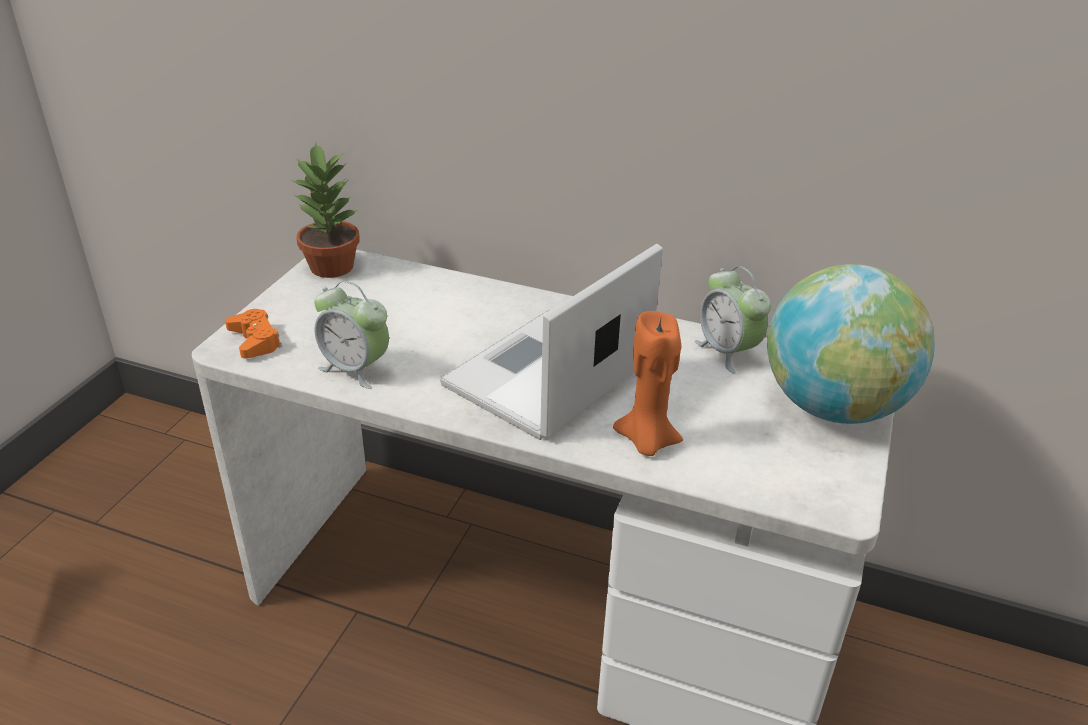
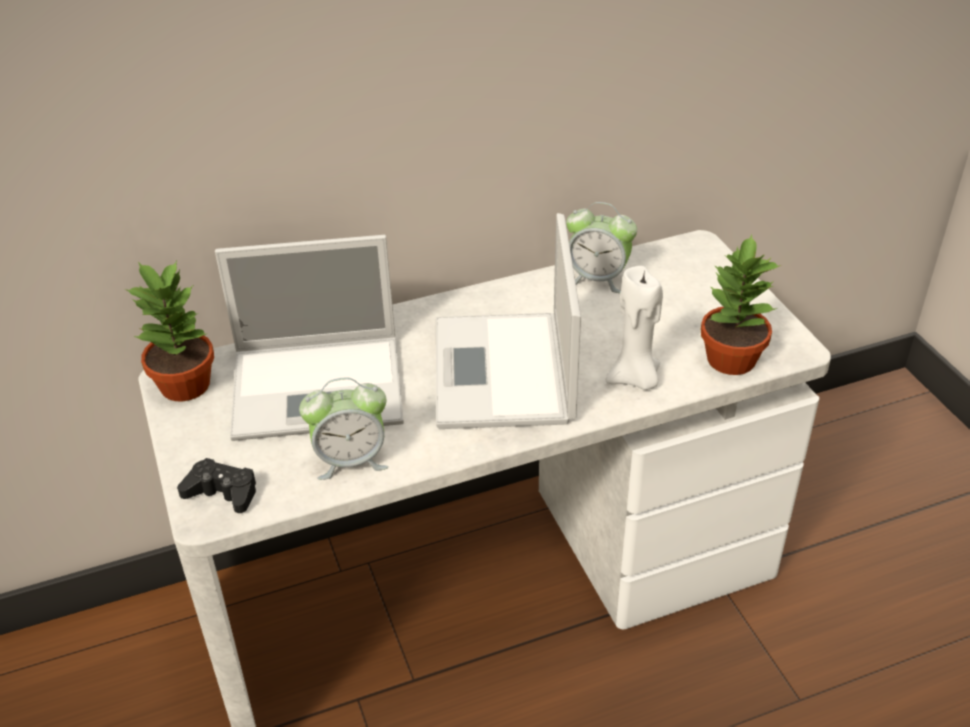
camera: 40 degrees left, 5 degrees up
orange game controller [225,309,282,359] -> black game controller [177,458,256,513]
orange candle [613,311,683,456] -> white candle [606,266,663,390]
globe [767,264,935,424] -> none
none -> laptop [215,235,404,441]
none -> potted plant [701,234,781,375]

